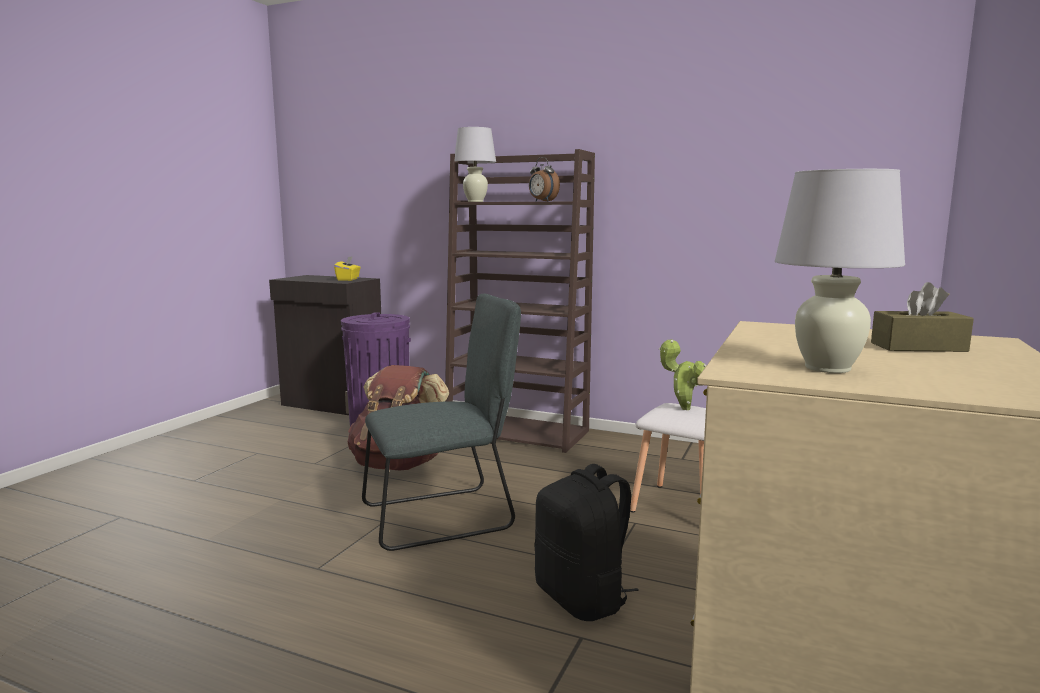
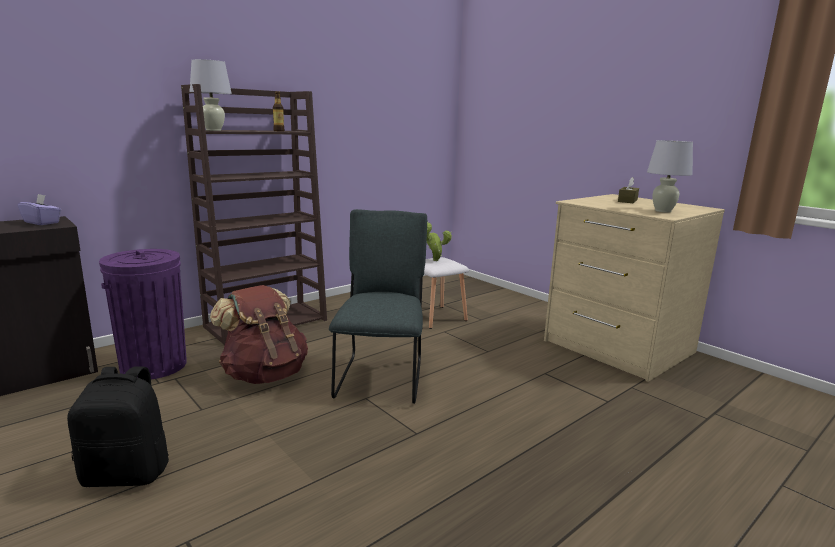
camera: 65 degrees left, 5 degrees up
yellow tissue box [334,256,361,281] -> purple tissue box [18,194,61,225]
alarm clock [529,157,560,201] -> bottle [273,91,284,131]
black backpack [534,464,639,621] -> black backpack moved to [67,366,169,487]

